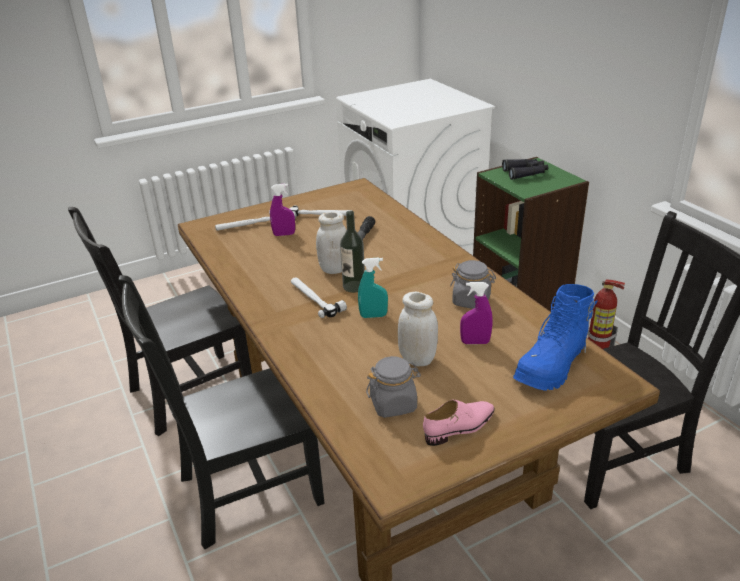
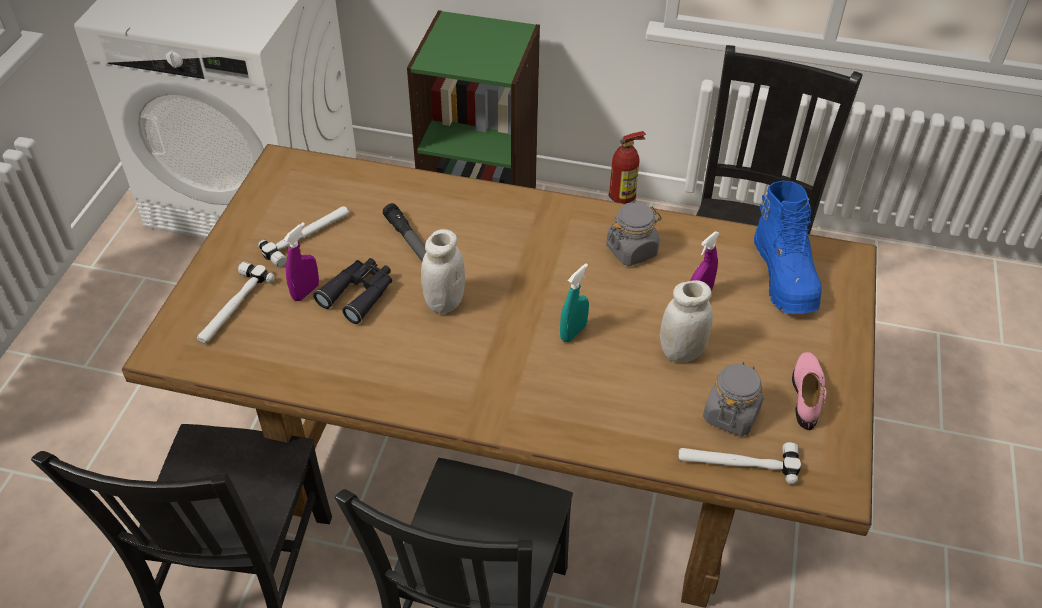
camera: 50 degrees left, 15 degrees up
hammer [291,277,347,318] -> hammer moved to [678,442,801,484]
bottle [340,211,365,293] -> none
black binoculars [502,159,548,180] -> black binoculars moved to [313,258,392,324]

